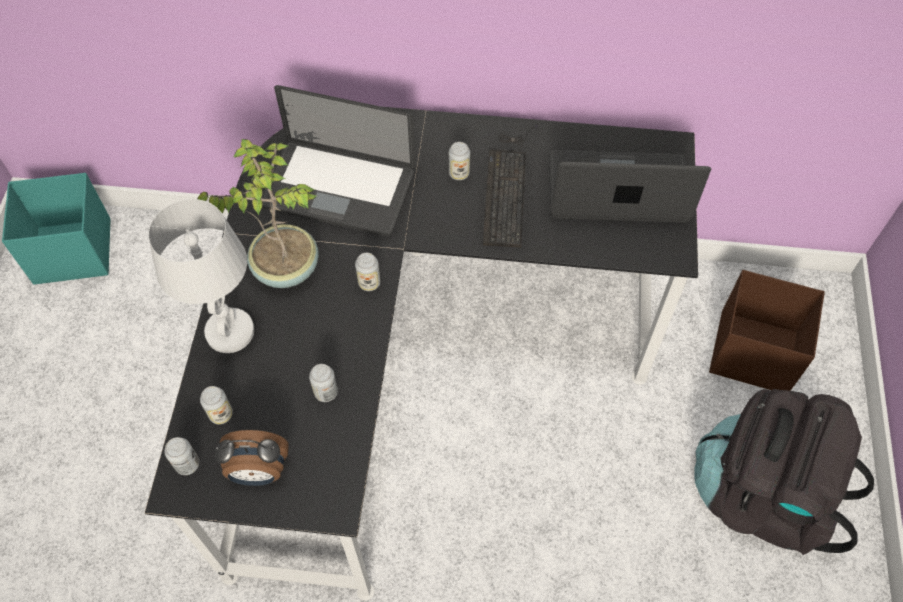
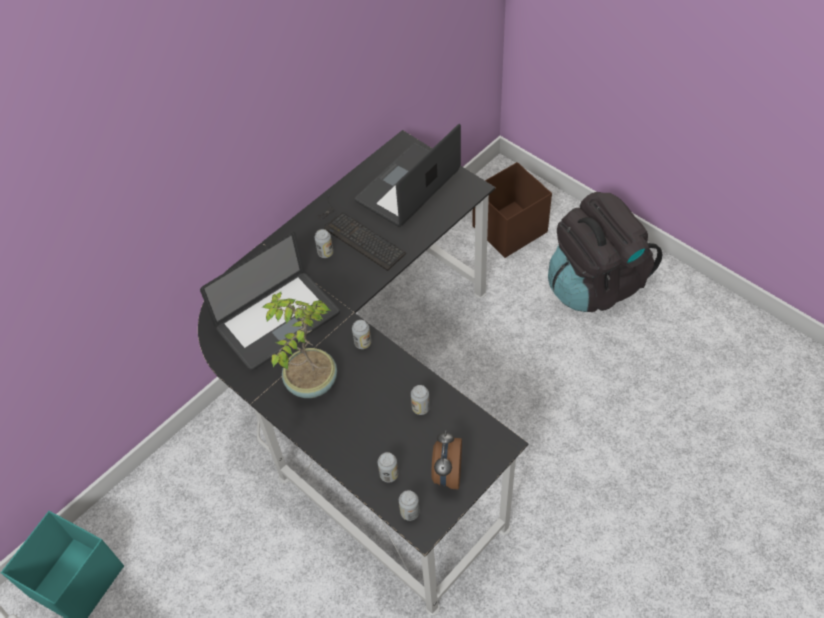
camera: 50 degrees left, 5 degrees down
white table lamp [148,199,254,353] -> none
alarm clock [215,430,289,486] -> alarm clock turned 150 degrees clockwise [431,430,462,489]

